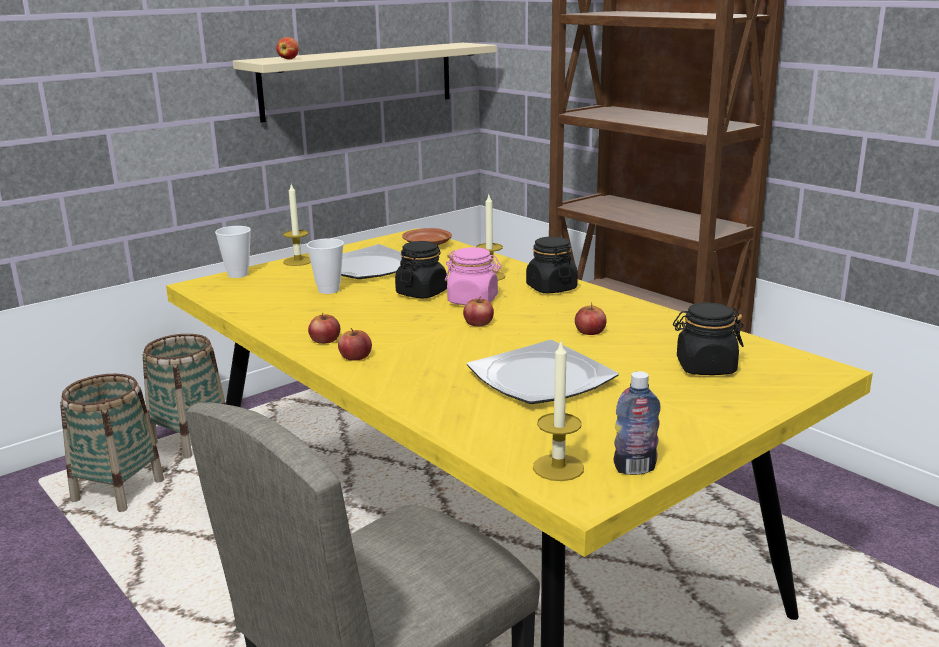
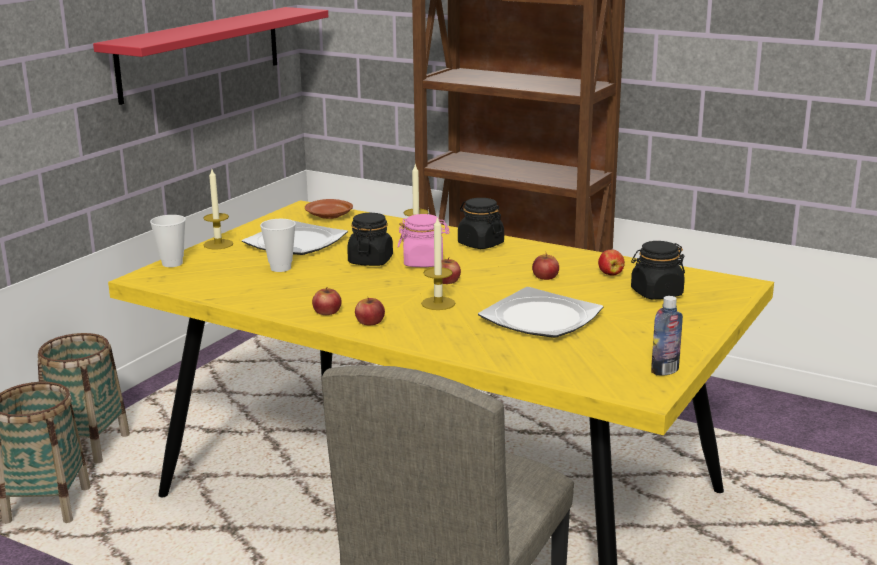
camera: 20 degrees left, 0 degrees up
beige shelf [233,43,497,123] -> red shelf [93,7,328,105]
apple [276,37,299,60] -> apple moved to [598,250,625,276]
candle [533,342,584,481] -> candle moved to [421,216,455,310]

